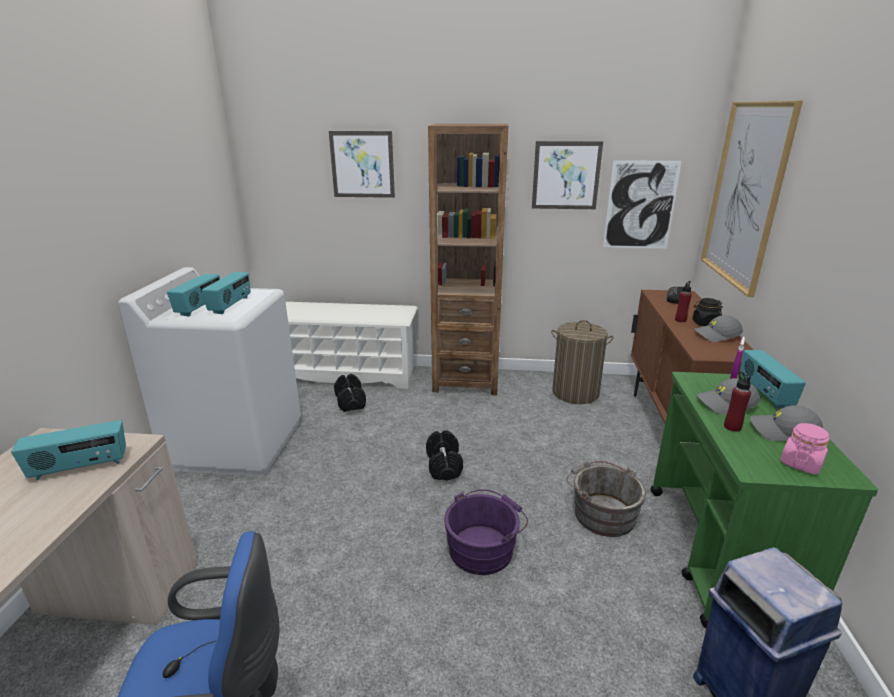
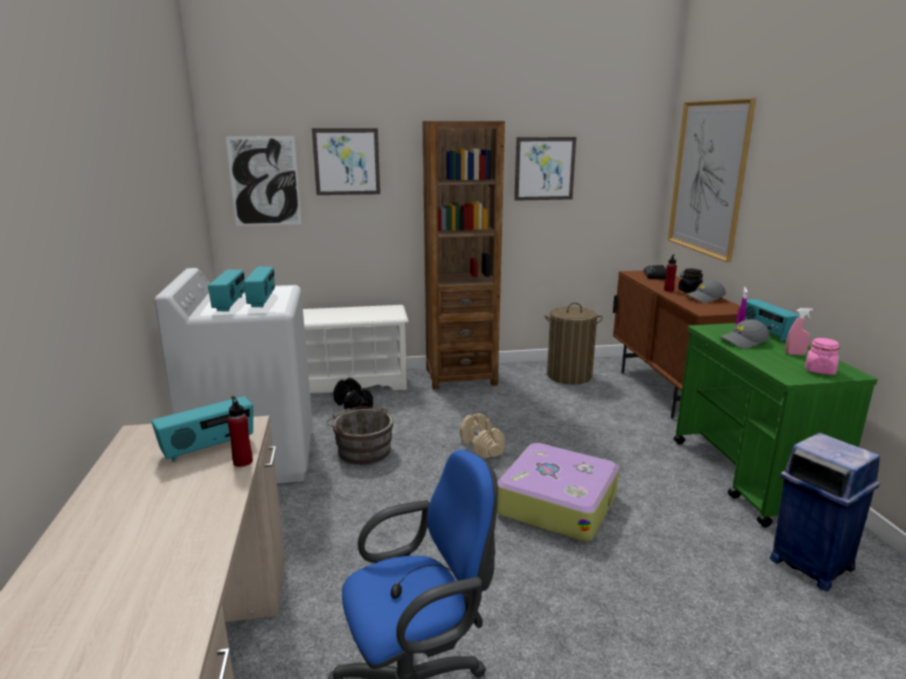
camera: 15 degrees left, 5 degrees down
black dumbbell [426,430,463,481] -> beige dumbbell [460,413,505,458]
purple bucket [444,489,528,575] -> suitcase [497,443,619,542]
grey bucket [566,461,646,537] -> grey bucket moved to [326,406,393,464]
picture [603,160,681,249] -> picture moved to [226,136,301,226]
red bottle [724,372,751,432] -> red bottle moved to [227,396,253,467]
grey cap [750,405,824,441] -> pink spray bottle [786,308,813,355]

